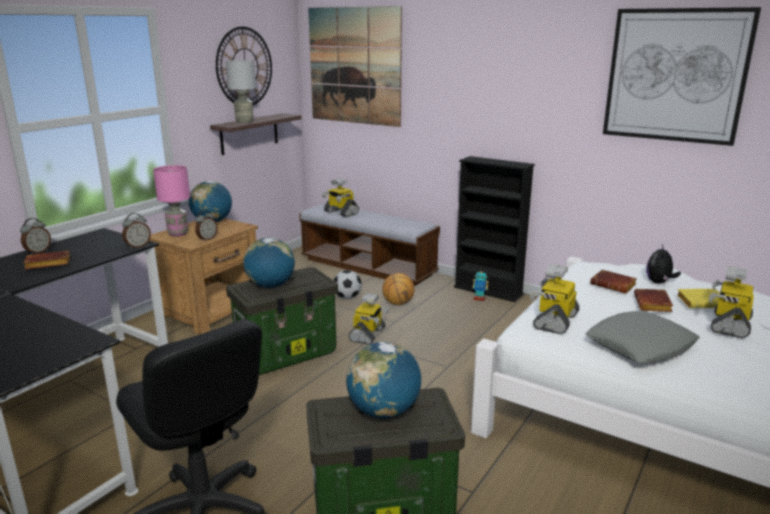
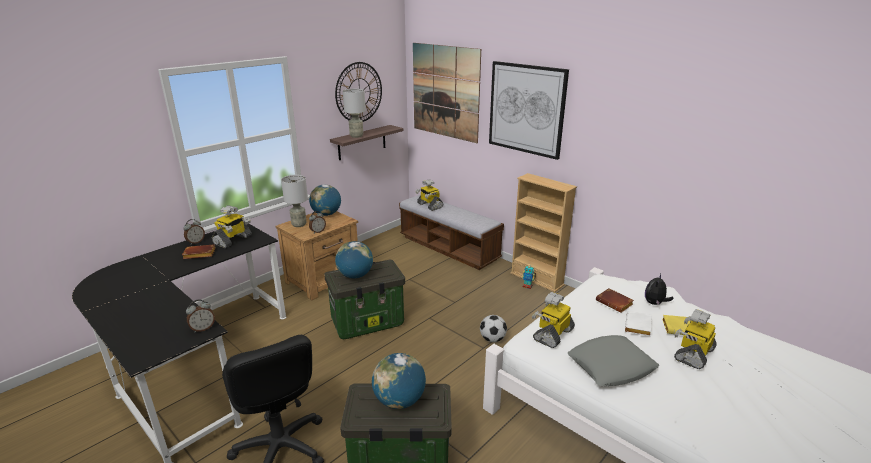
camera: 10 degrees right, 5 degrees up
alarm clock [122,213,151,249] -> alarm clock moved to [186,299,215,332]
pink table lamp [153,165,190,237] -> grey table lamp [281,175,308,227]
football [334,270,362,299] -> football moved to [480,315,507,342]
toy robot [348,293,389,345] -> toy robot moved to [212,206,252,248]
basketball [382,273,414,305] -> none
black bookcase [454,156,535,302] -> beige bookcase [510,173,577,292]
picture [603,7,761,146] -> picture moved to [489,61,569,160]
brown book [634,289,673,312] -> white book [625,311,652,336]

